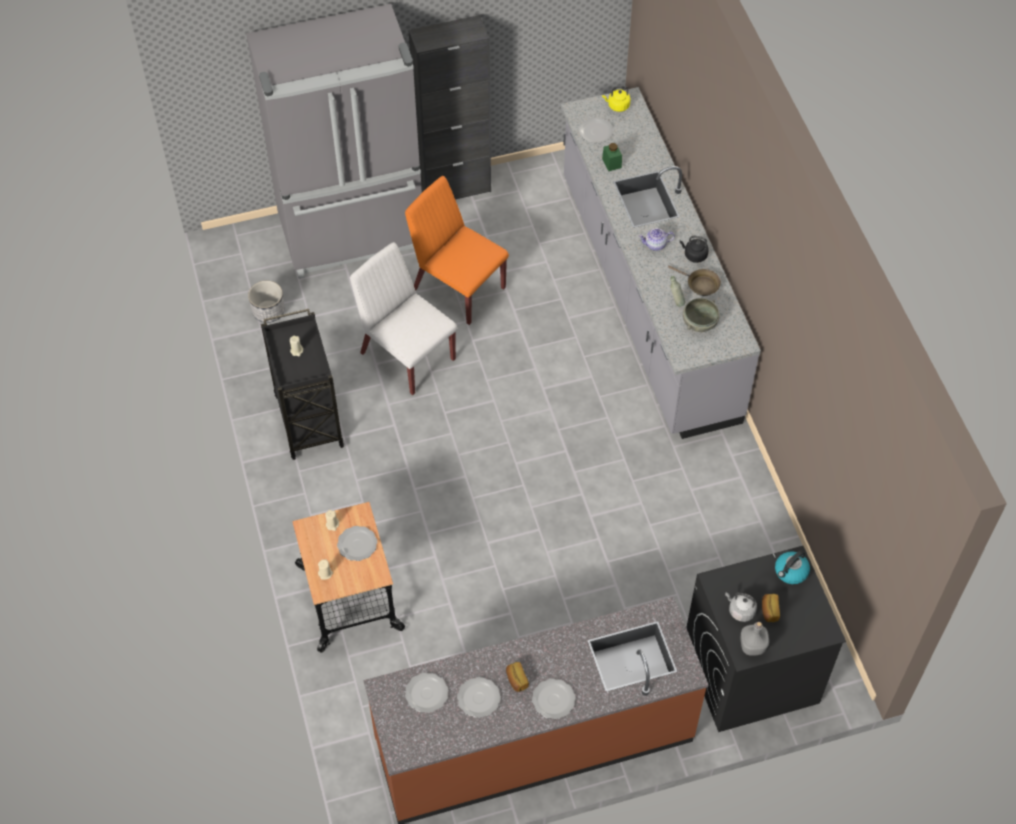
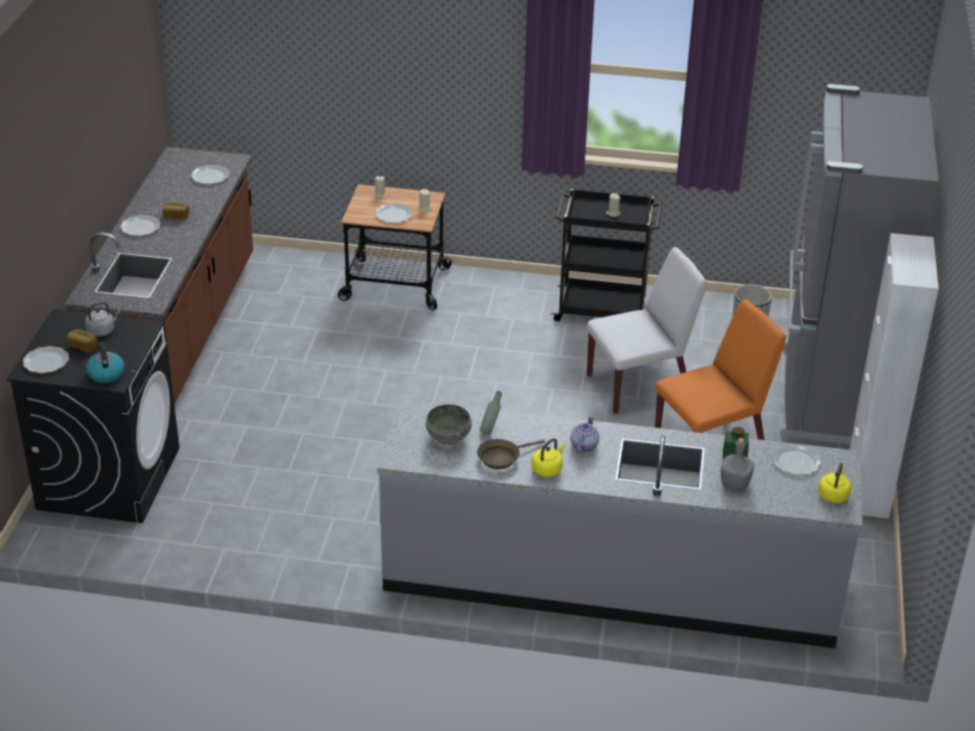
camera: 115 degrees right, 20 degrees down
black cabinet [409,15,491,200] -> white cabinet [849,233,939,519]
plate [457,677,501,718] -> plate moved to [23,346,69,373]
black kettle [680,236,709,263] -> yellow kettle [532,438,566,477]
grey bottle [741,622,769,656] -> grey bottle moved to [721,438,754,491]

